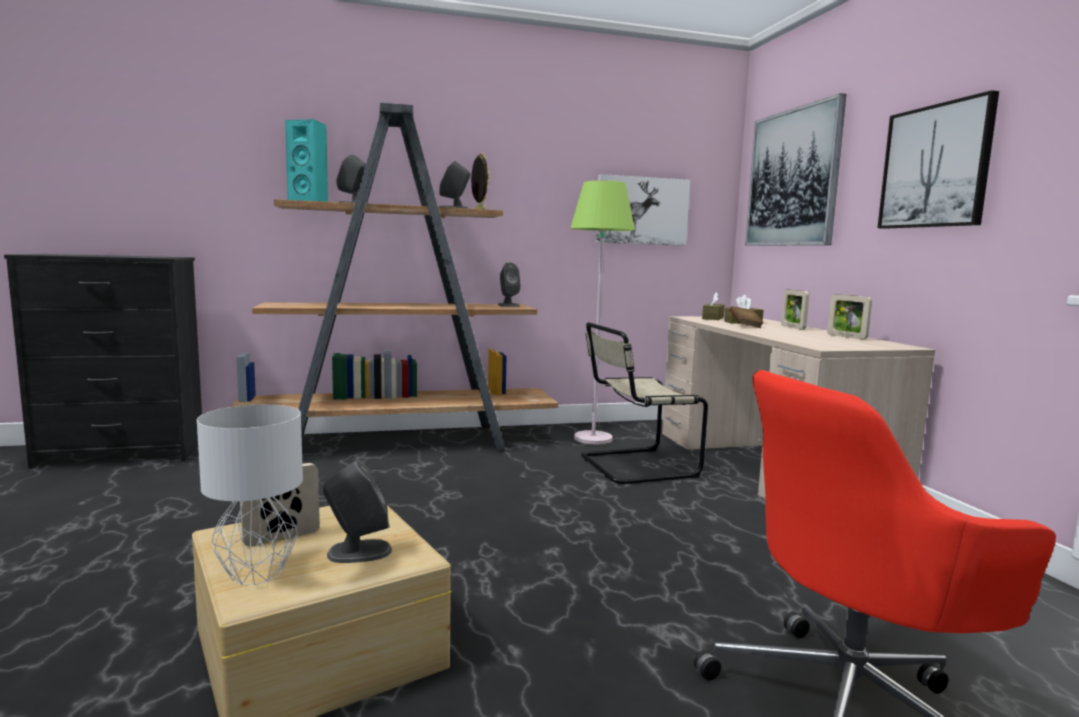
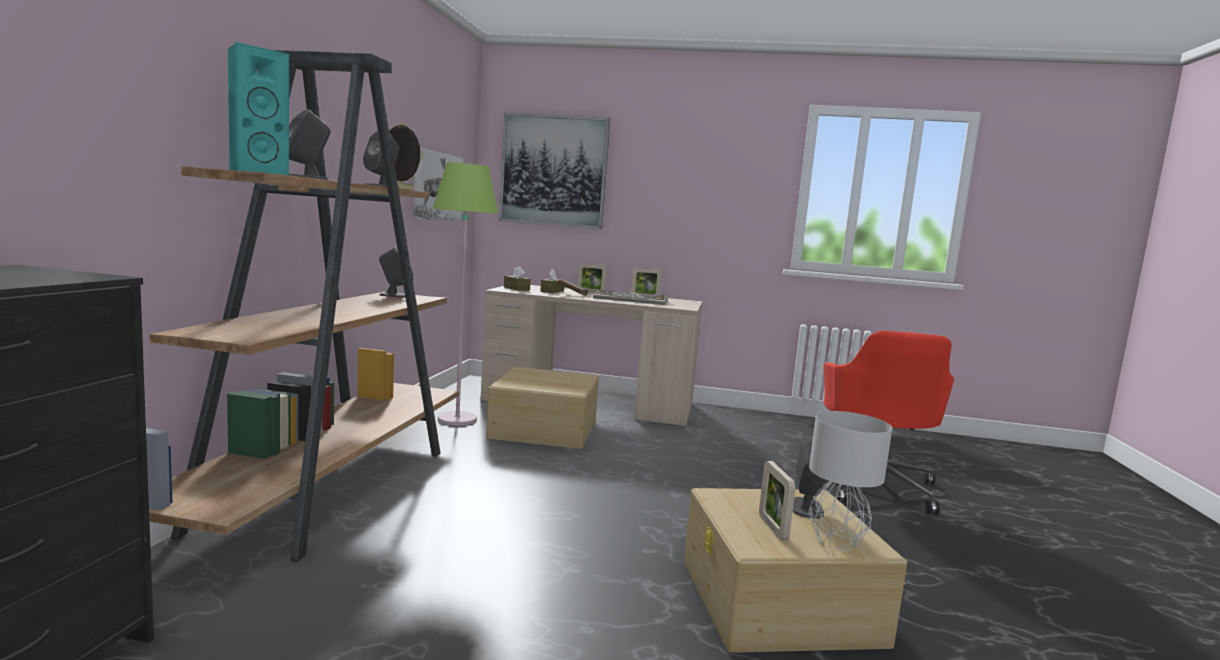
camera: 65 degrees left, 0 degrees up
beige chair [581,322,708,484] -> beige storage box [486,367,599,449]
picture [878,90,999,229] -> none
none -> keyboard [593,290,668,305]

